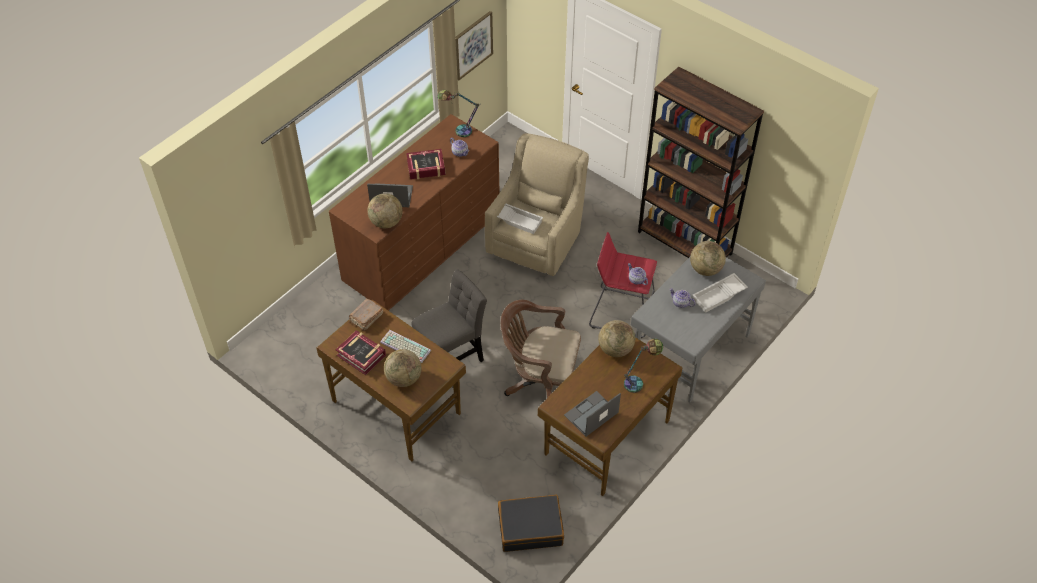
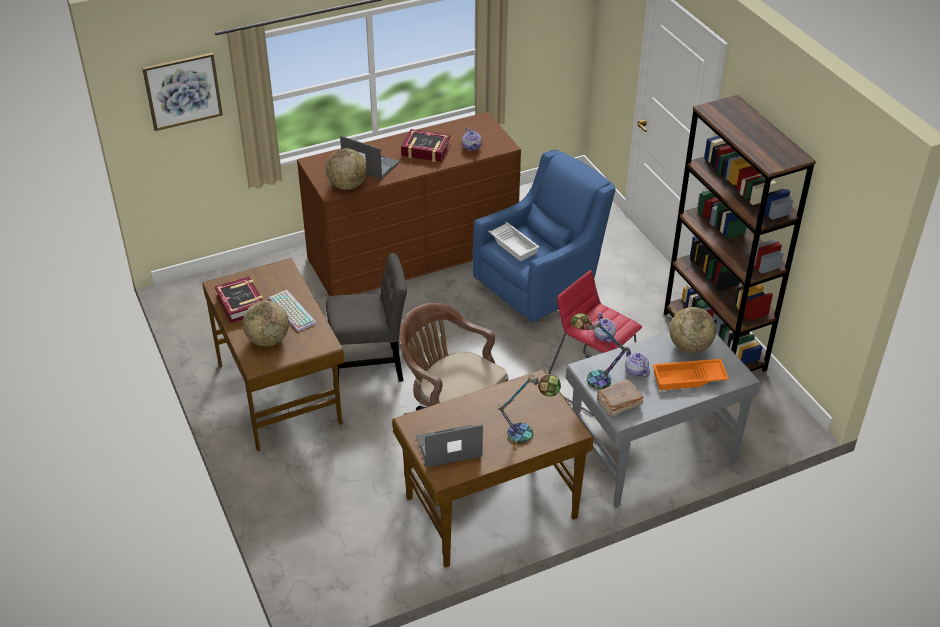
camera: 25 degrees right, 10 degrees down
brown book [349,298,383,331] -> brown book moved to [597,379,644,417]
table lamp [437,90,480,137] -> table lamp moved to [570,313,629,389]
picture [455,11,493,80] -> picture moved to [142,53,223,131]
beige armchair [485,133,589,276] -> blue armchair [473,150,615,322]
black suitcase [498,495,564,552] -> none
globe [598,320,635,357] -> none
white tray [693,273,748,313] -> orange tray [653,359,729,390]

